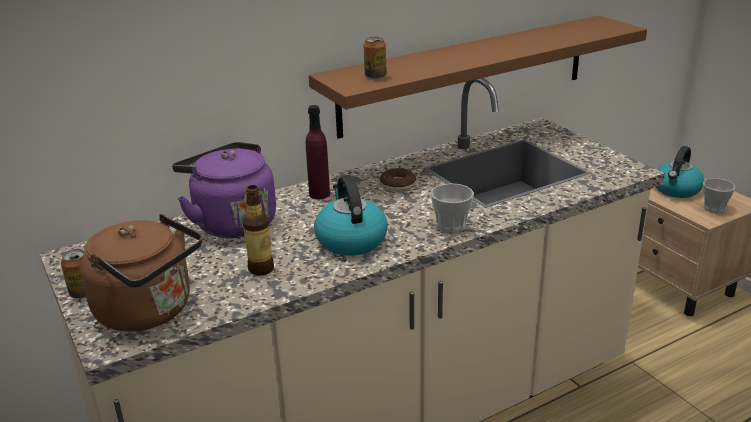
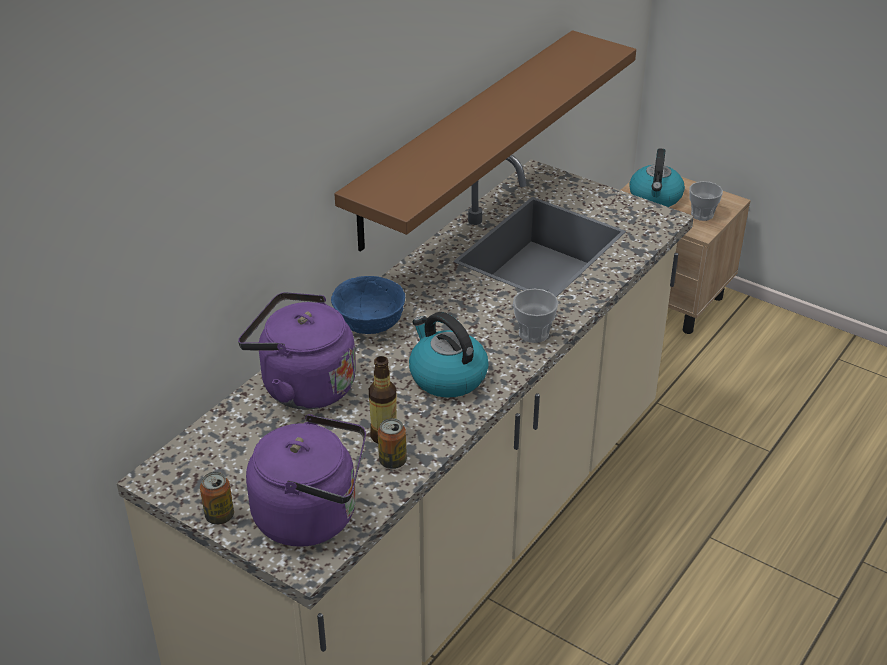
camera: 25 degrees left, 10 degrees up
brown kettle [80,214,202,332] -> purple kettle [246,414,366,547]
purple bottle [306,105,330,199] -> blue bowl [331,276,405,334]
can [364,37,387,79] -> can moved to [377,418,407,469]
donut [380,168,416,192] -> none

